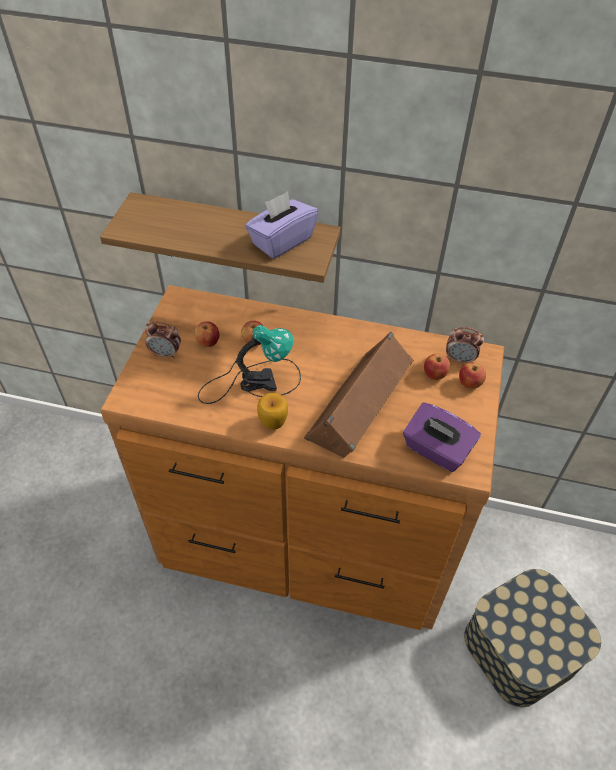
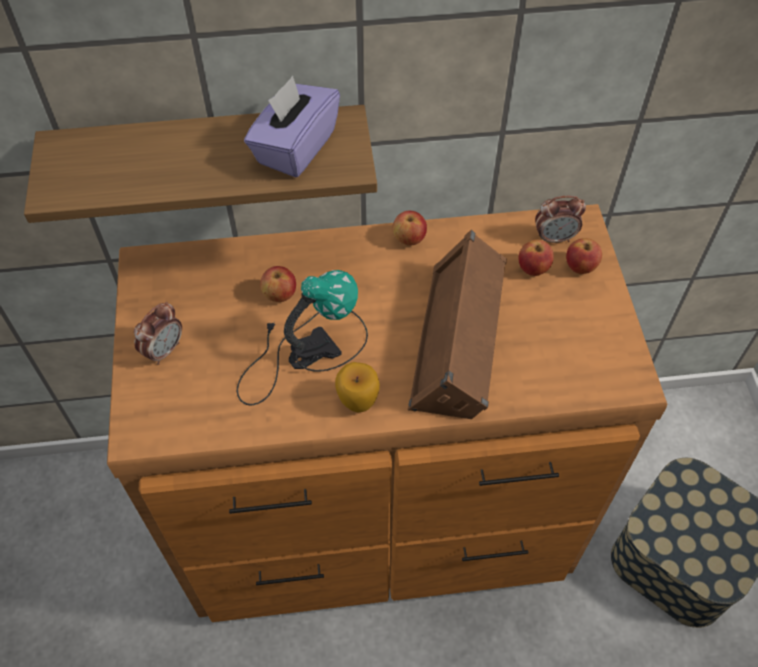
camera: 20 degrees left, 5 degrees up
alarm clock [145,321,181,359] -> alarm clock turned 45 degrees counterclockwise [134,302,182,365]
apple [195,321,220,347] -> apple moved to [392,211,427,246]
purple tissue box [403,403,481,472] -> none

